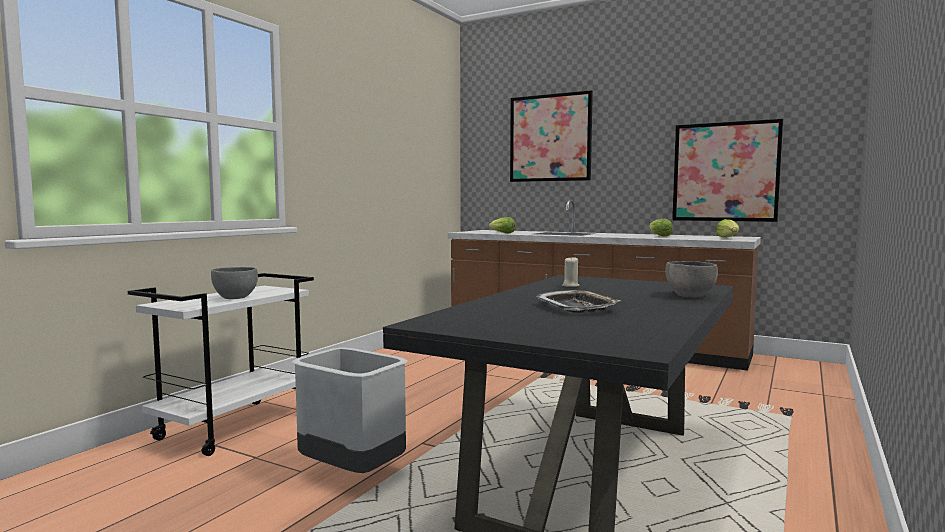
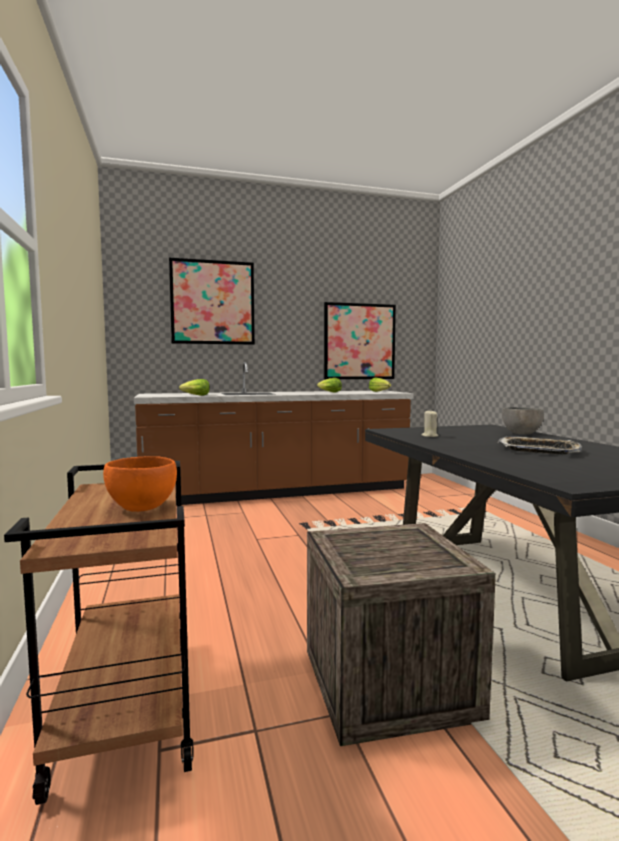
camera: 45 degrees left, 0 degrees up
white cart [128,273,314,456] -> brown cart [4,461,194,805]
grey bowl [211,267,258,299] -> orange bowl [103,456,177,512]
grey trash can [292,347,408,473] -> crate [307,523,496,746]

